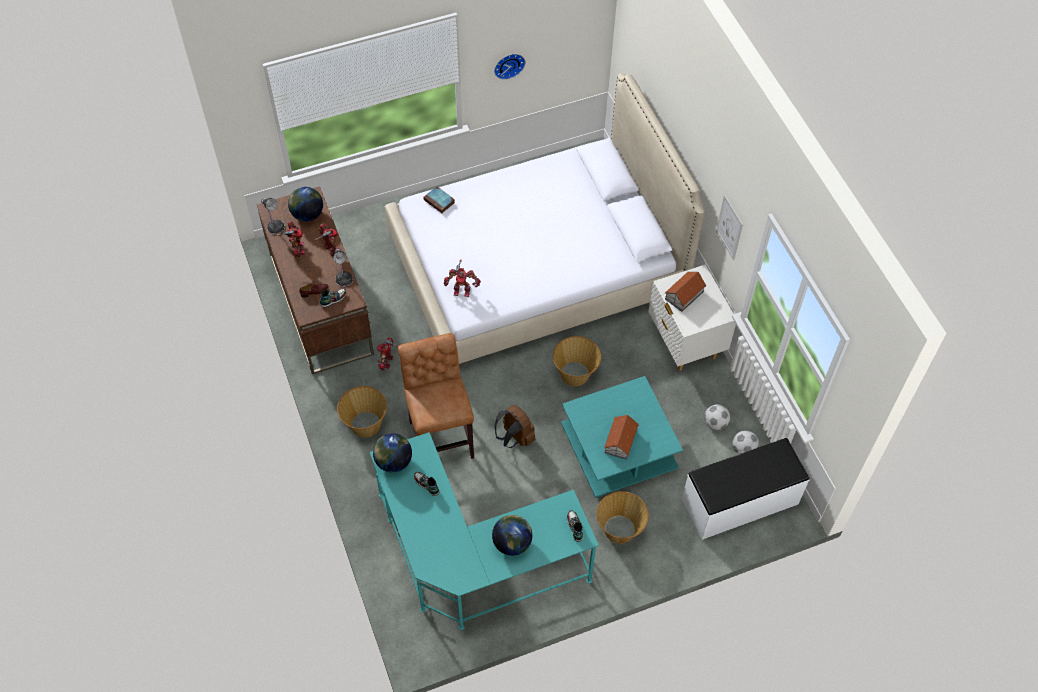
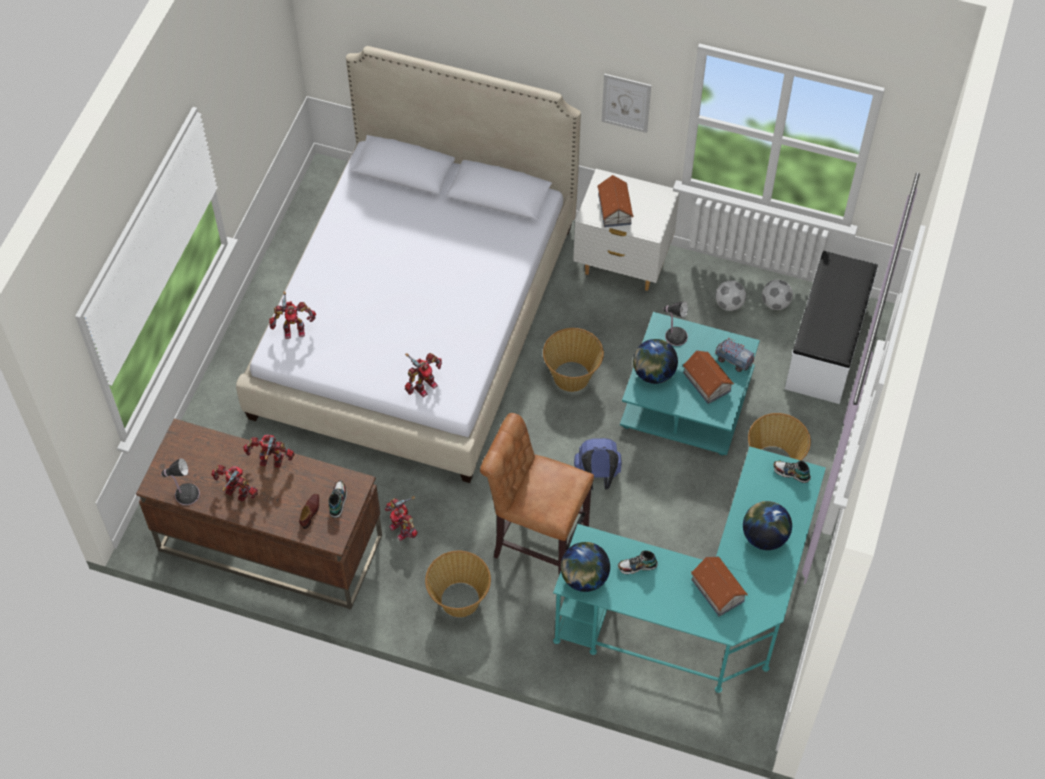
camera: 50 degrees left, 0 degrees up
globe [288,187,323,222] -> globe moved to [633,339,678,384]
table lamp [333,248,353,287] -> table lamp moved to [663,301,688,346]
book [423,186,455,213] -> toy robot [269,291,316,339]
wall clock [494,54,525,80] -> none
brown backpack [494,405,535,448] -> blue backpack [574,438,622,490]
none -> toy house [691,556,747,616]
none -> toy truck [715,338,754,372]

